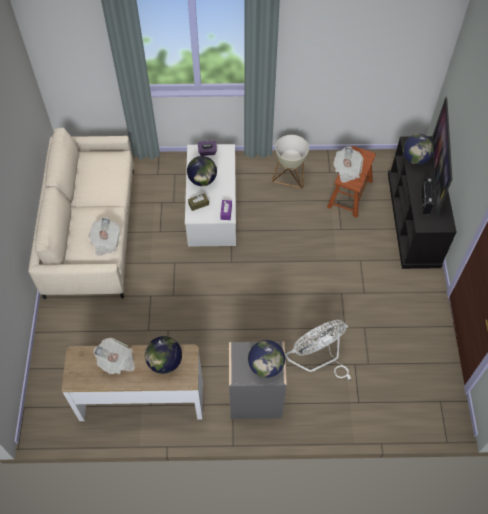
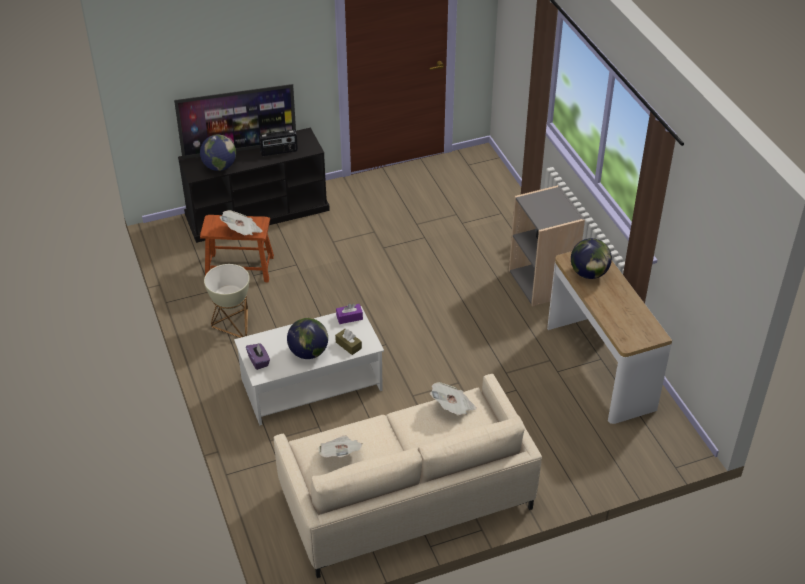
camera: 110 degrees left, 15 degrees down
newspaper [94,338,135,375] -> newspaper moved to [318,435,362,457]
globe [248,340,285,378] -> none
white fan [285,320,351,380] -> none

